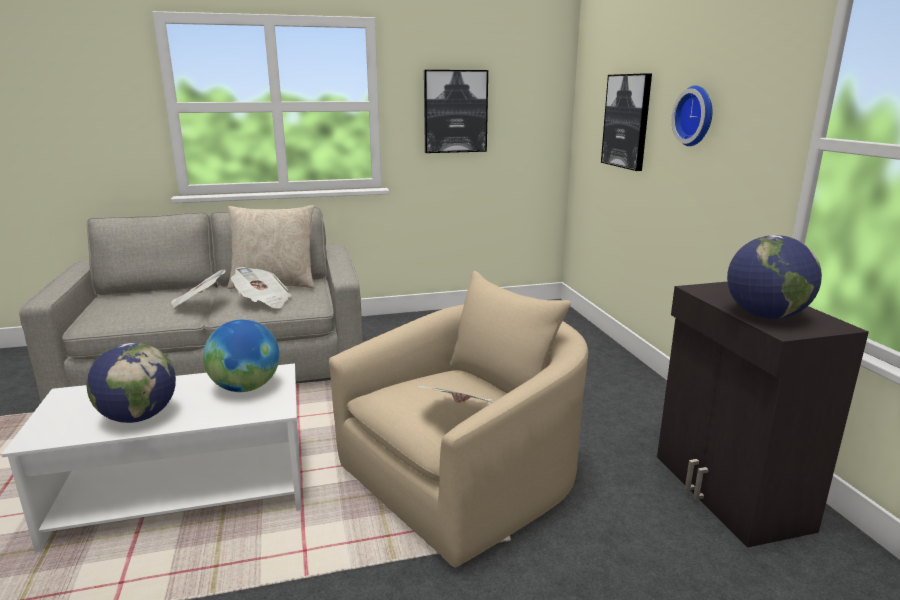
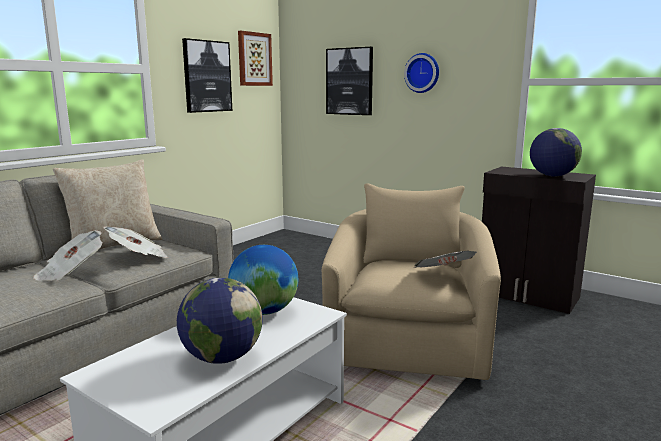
camera: 40 degrees left, 5 degrees down
none -> picture [238,31,273,86]

